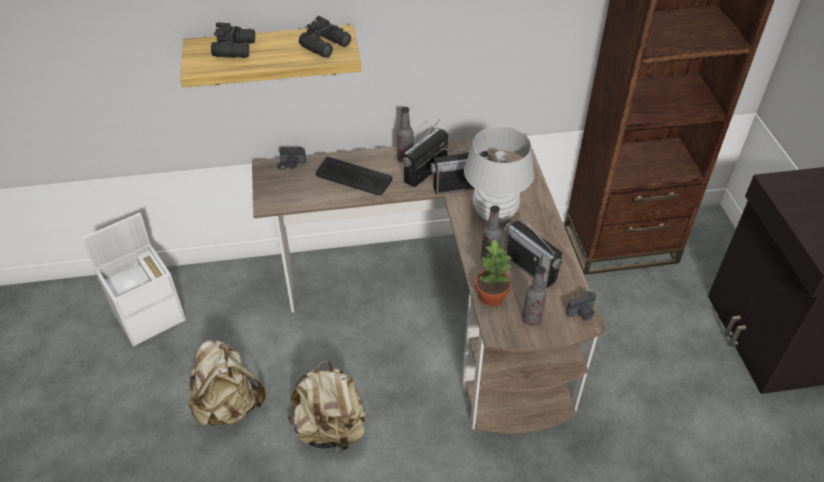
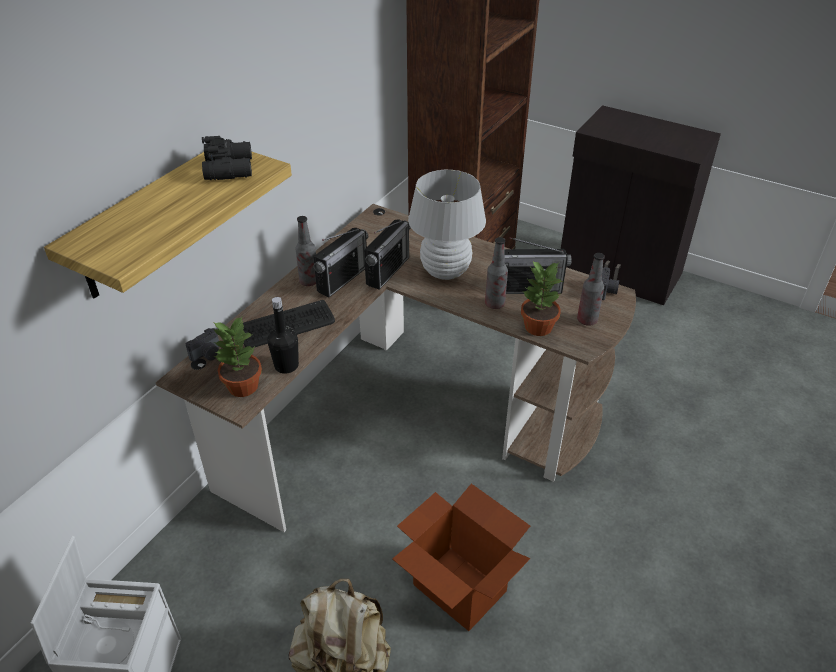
camera: 50 degrees left, 5 degrees down
black binoculars [211,22,255,58] -> none
beige backpack [287,360,368,455] -> cardboard box [392,484,530,631]
radio [402,119,448,187] -> radio turned 135 degrees counterclockwise [313,228,368,297]
none -> potted plant [213,317,262,397]
none -> black bottle [268,297,299,374]

